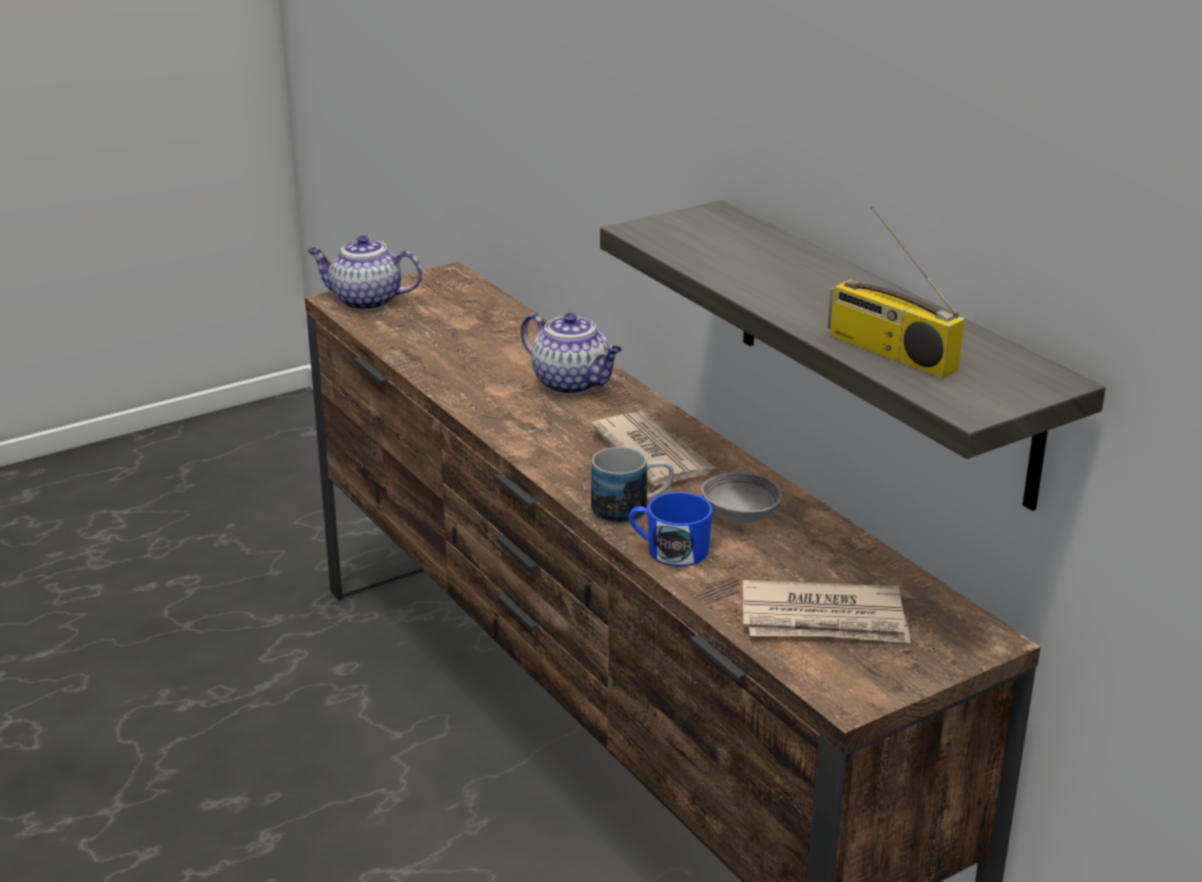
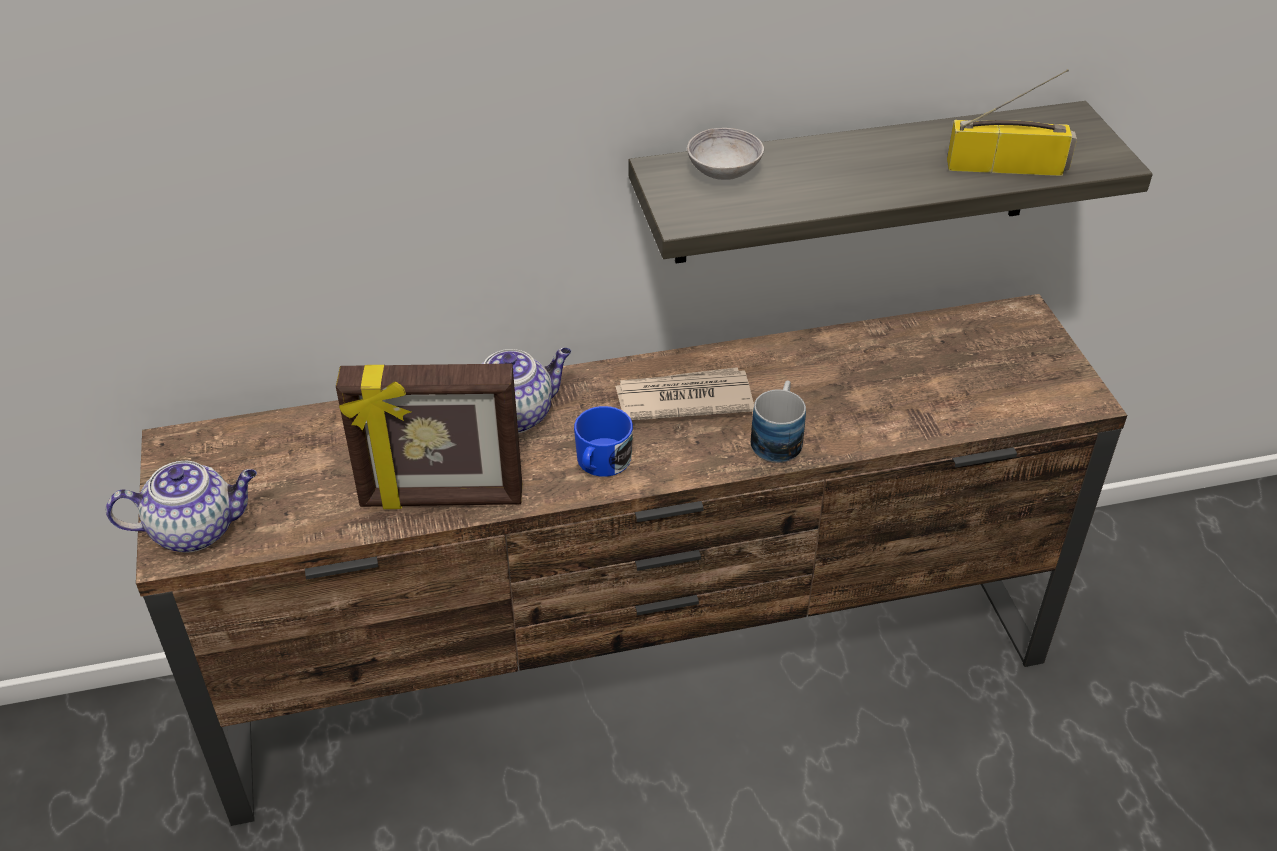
camera: 70 degrees left, 15 degrees up
teapot [308,235,422,311] -> teapot turned 135 degrees counterclockwise [106,461,257,553]
blue mug [629,492,713,566] -> blue mug moved to [574,406,633,477]
grey bowl [701,473,782,523] -> grey bowl moved to [687,128,764,180]
newspaper [743,580,910,643] -> none
radio [828,206,964,378] -> radio turned 150 degrees counterclockwise [947,69,1077,176]
none -> picture frame [336,364,522,509]

